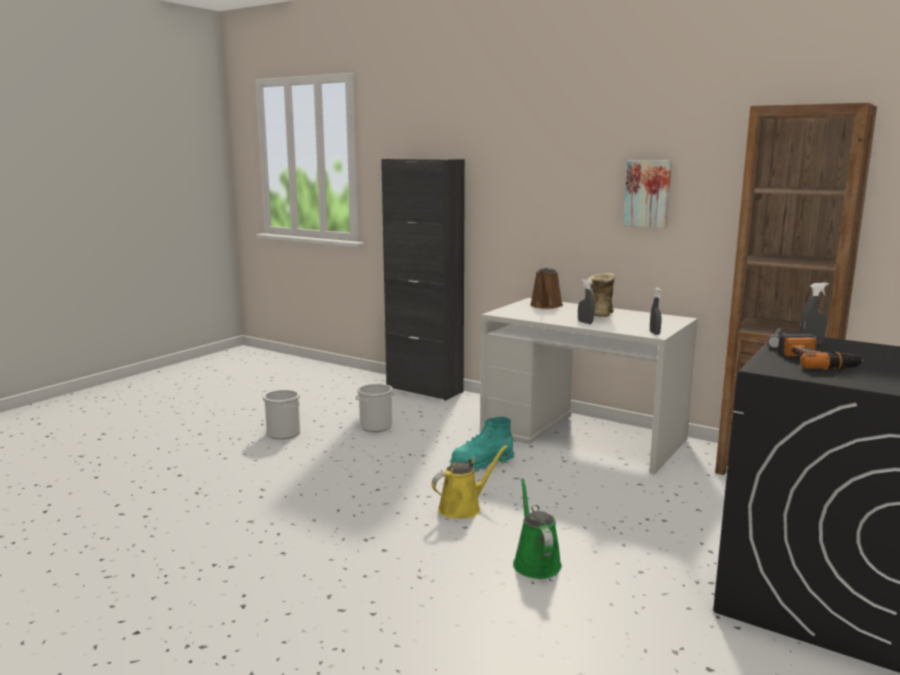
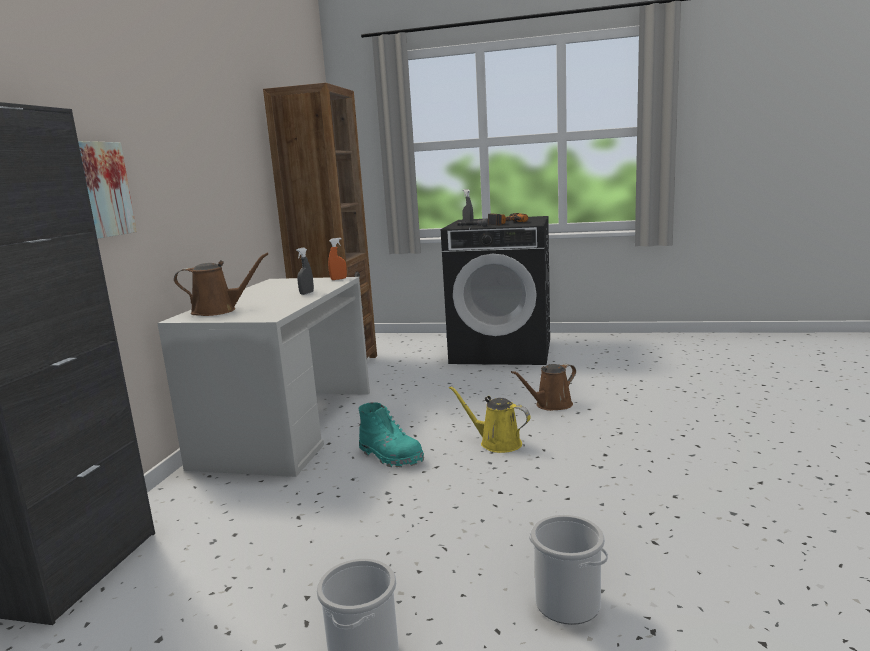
camera: 110 degrees left, 0 degrees up
bucket [356,384,395,432] -> bucket moved to [529,515,608,625]
green watering can [513,478,562,579] -> brown watering can [511,364,576,411]
boot [587,273,615,317] -> none
picture [624,160,672,228] -> picture moved to [78,141,137,239]
grey spray bottle [650,288,662,335] -> orange spray bottle [328,238,347,280]

